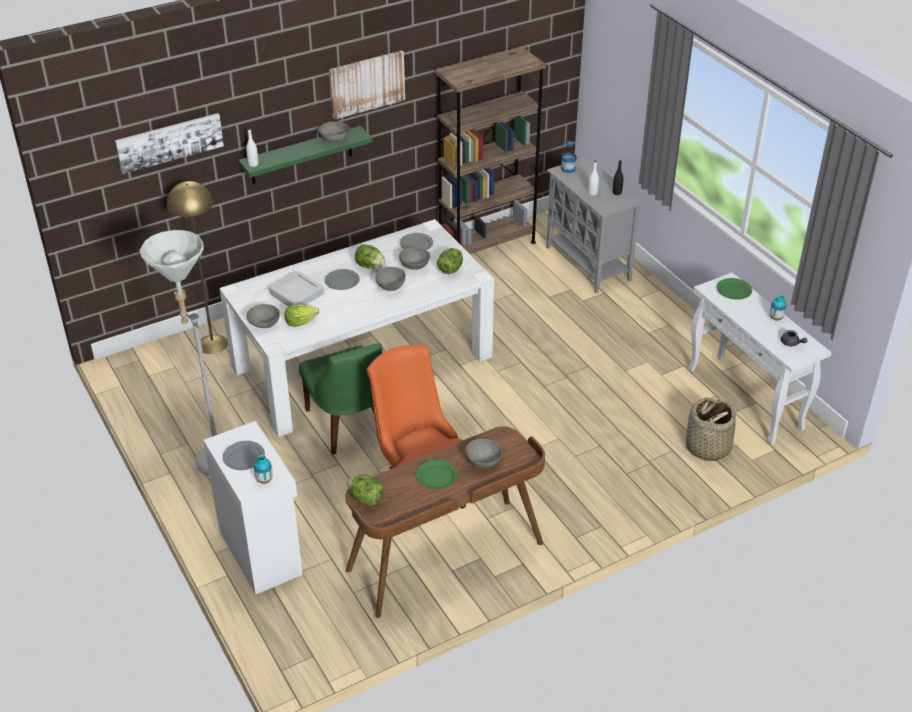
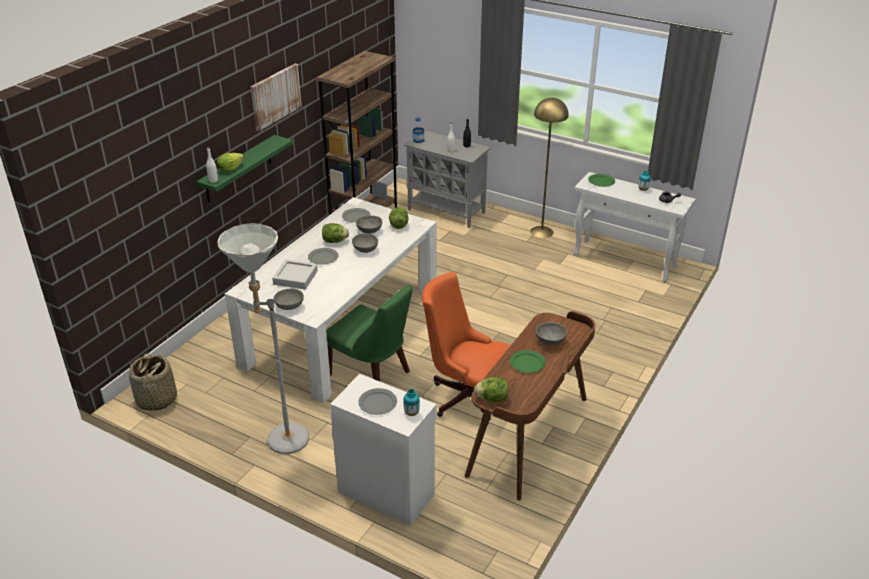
camera: 30 degrees left, 5 degrees down
picture [115,113,224,174] -> none
yellow floor lamp [167,181,228,354] -> yellow floor lamp moved to [530,98,569,238]
lettuce [284,304,319,327] -> lettuce moved to [217,153,244,172]
grey bowl [318,121,349,142] -> none
basket [686,396,736,461] -> basket moved to [129,354,177,412]

